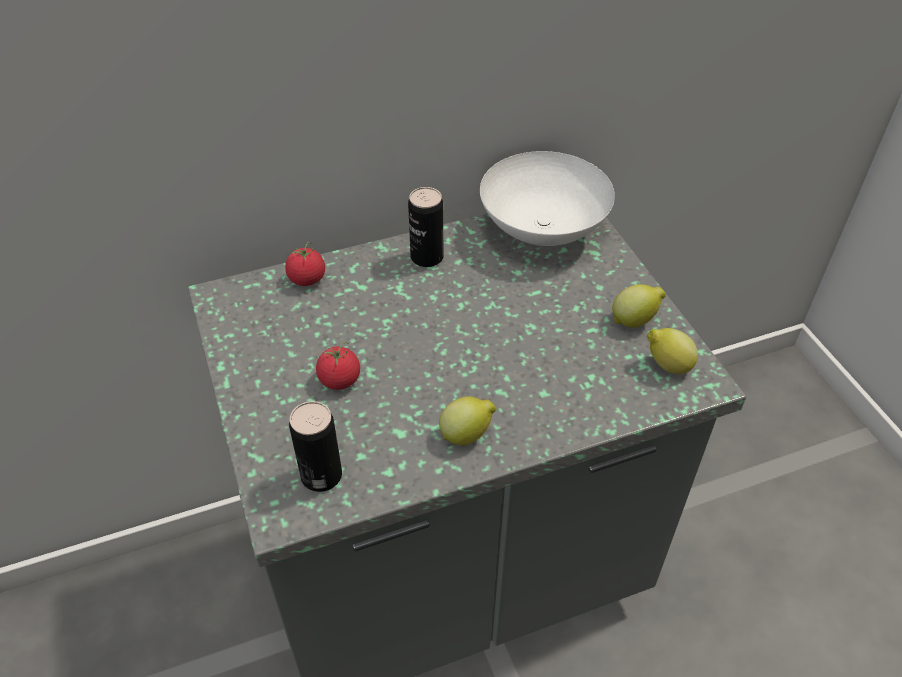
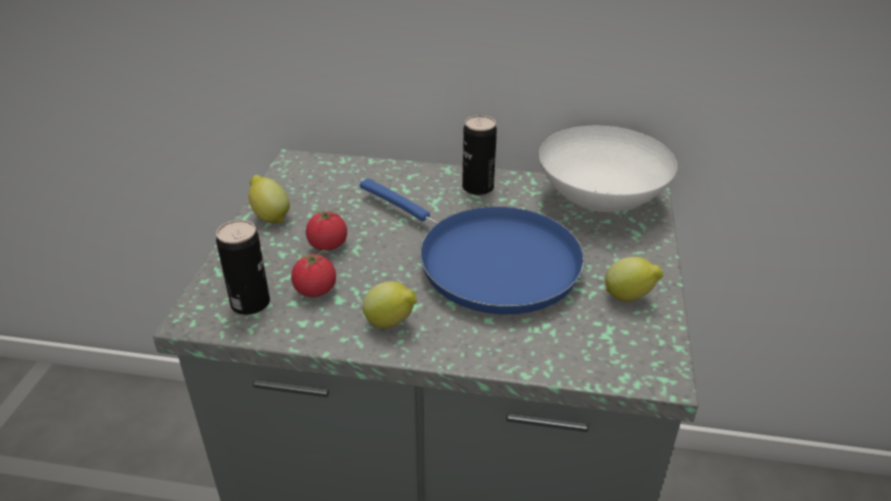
camera: 30 degrees right, 10 degrees down
tomato [285,242,325,286] -> tomato moved to [291,250,336,297]
lemon [647,328,698,374] -> lemon moved to [248,175,290,223]
none -> blue frying pan [360,178,584,314]

